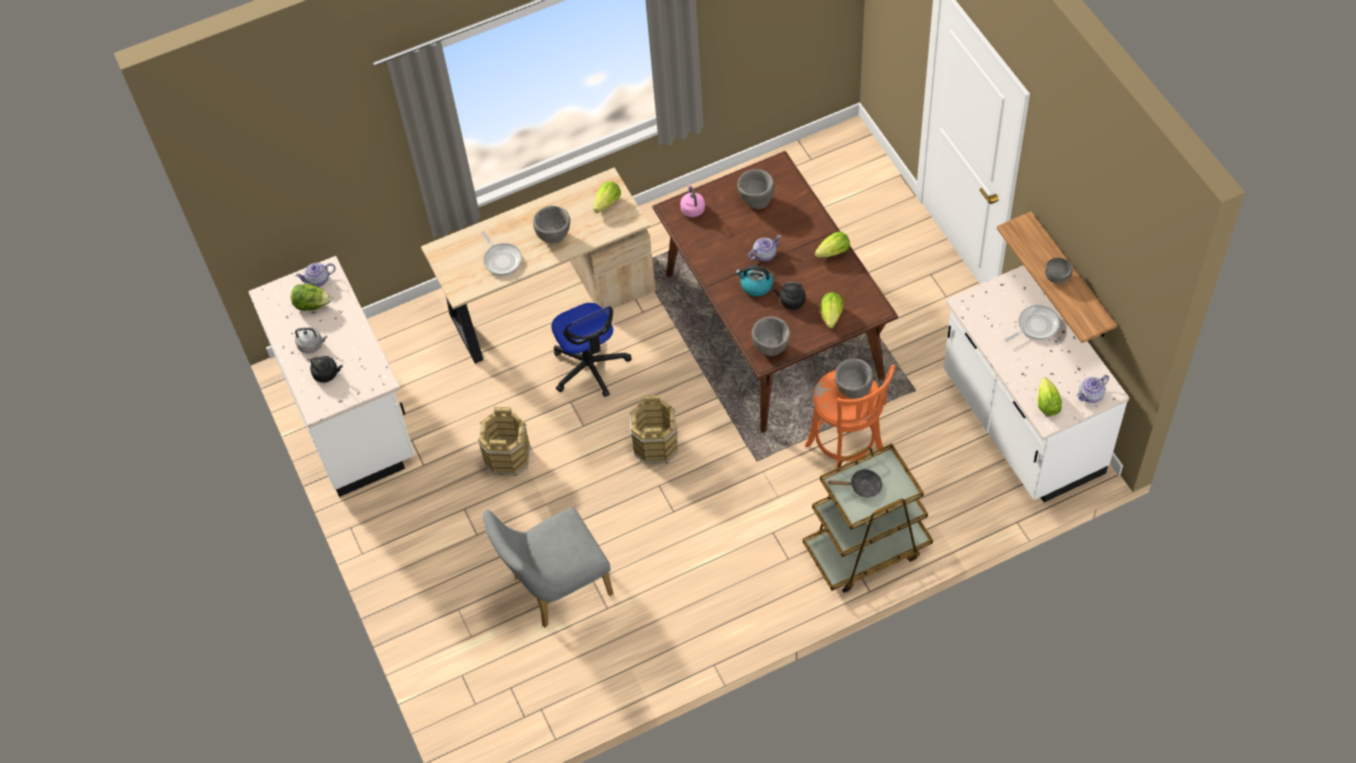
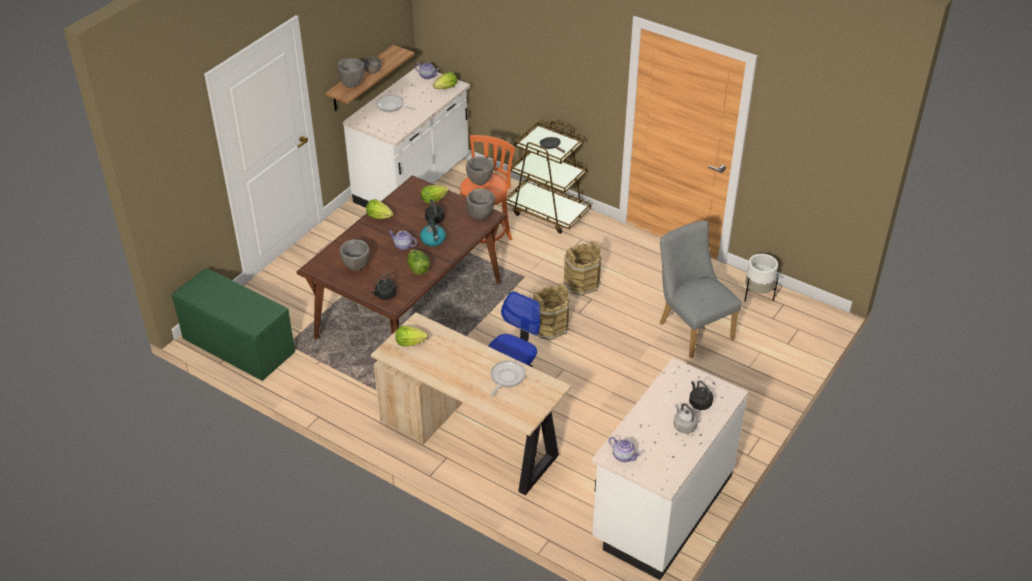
camera: 125 degrees left, 15 degrees down
lettuce [291,284,331,311] -> lettuce moved to [407,249,430,275]
brown bucket [478,407,532,477] -> brown bucket moved to [563,241,602,296]
grey chair [483,507,614,628] -> grey chair turned 150 degrees counterclockwise [660,221,742,358]
grey bowl [533,206,570,244] -> grey bowl moved to [337,58,365,88]
pink kettle [680,185,705,217] -> black kettle [371,273,396,300]
none -> green bench [172,268,295,381]
none -> white planter [745,254,778,302]

